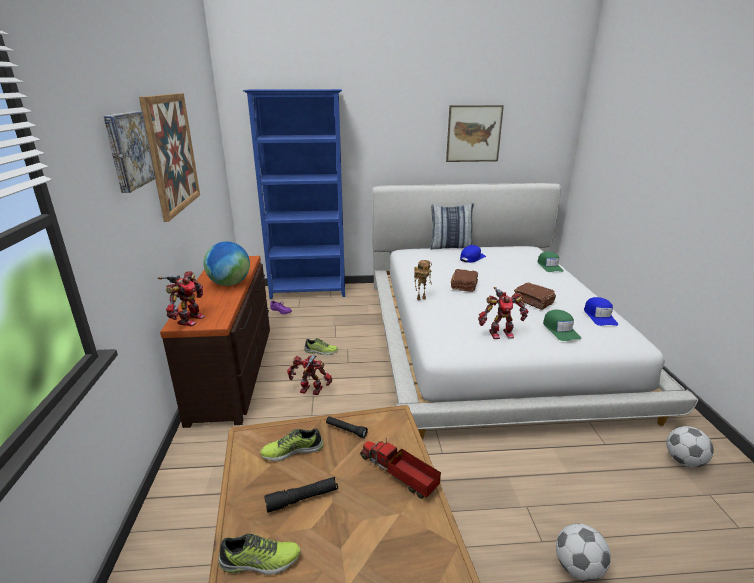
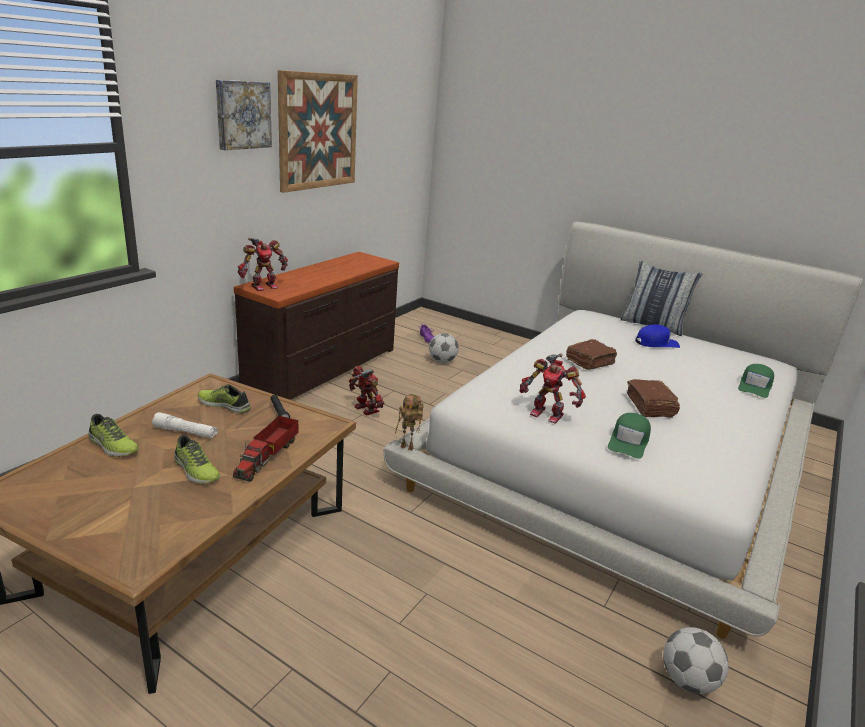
camera: 35 degrees right, 0 degrees up
globe [204,242,250,286] -> none
blue bookcase [243,89,345,299] -> none
black flashlight [264,477,338,513] -> white flashlight [152,412,218,438]
shoe [304,338,338,355] -> shoe moved to [174,435,220,484]
toy truck [360,438,441,499] -> toy truck turned 150 degrees counterclockwise [233,416,298,482]
toy robot [414,260,432,300] -> toy robot moved to [395,394,424,451]
picture [446,105,504,162] -> none
football [556,523,611,581] -> football moved to [429,333,459,363]
blue cap [584,297,618,326] -> none

